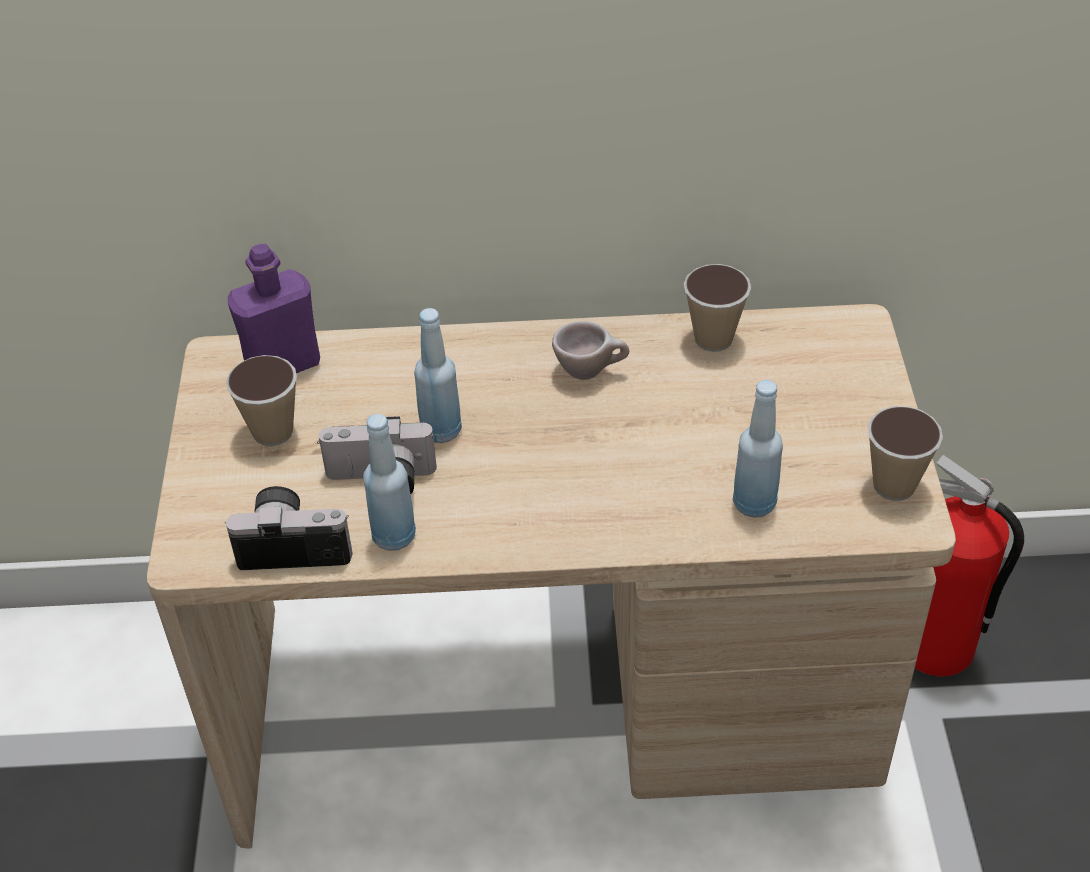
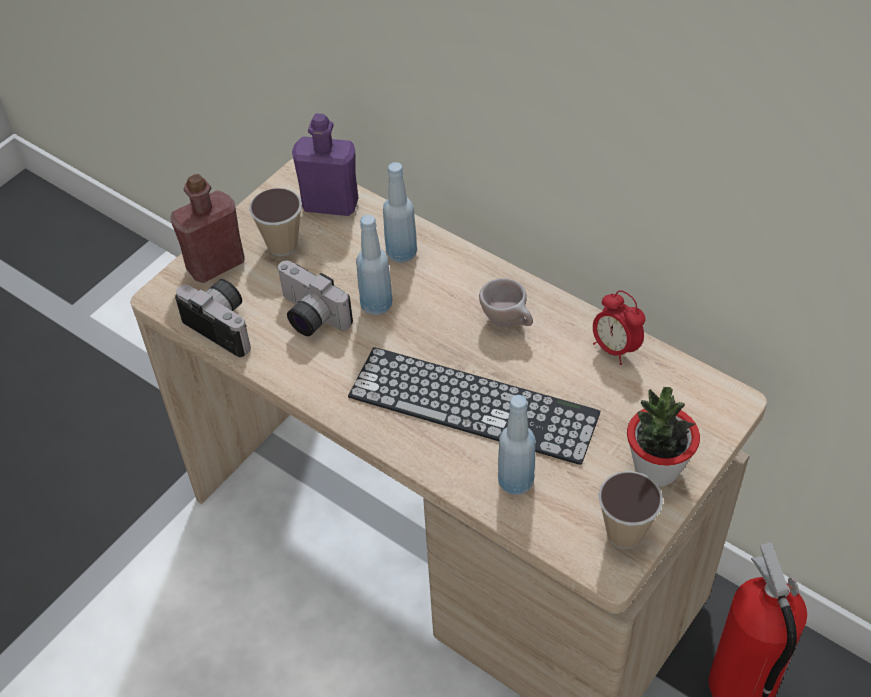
camera: 40 degrees right, 5 degrees up
blue bottle [363,414,416,551] -> blue bottle moved to [383,162,417,263]
cup [684,264,751,352] -> alarm clock [593,290,646,365]
none -> red bottle [170,174,245,283]
none -> keyboard [348,347,600,465]
none -> potted plant [627,387,700,487]

